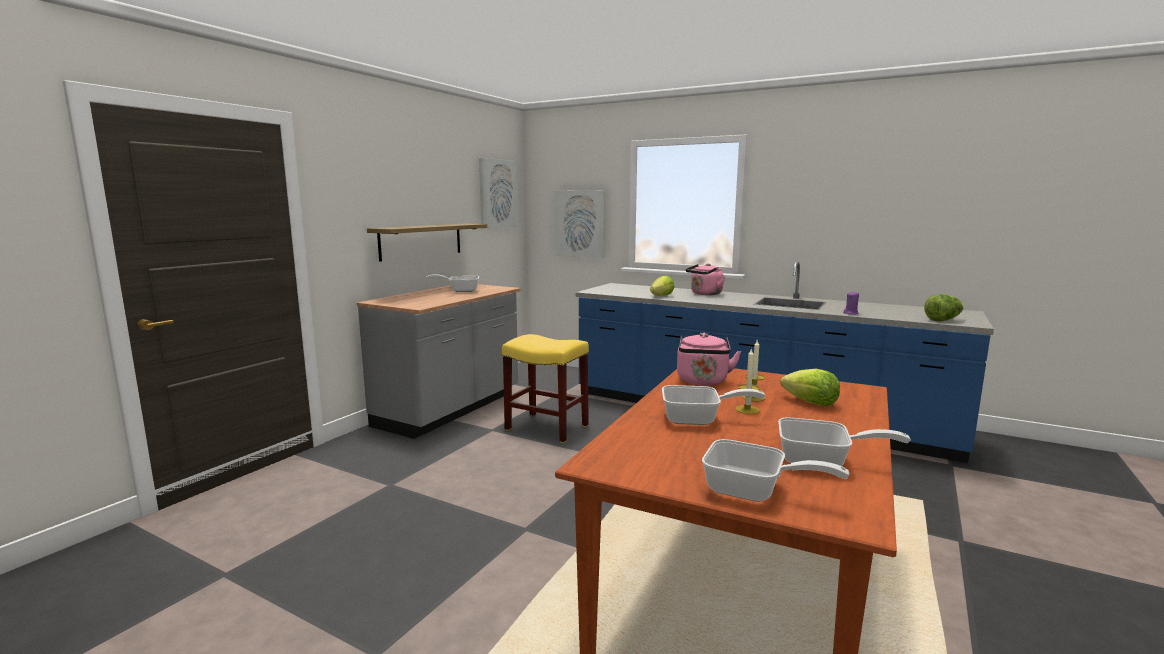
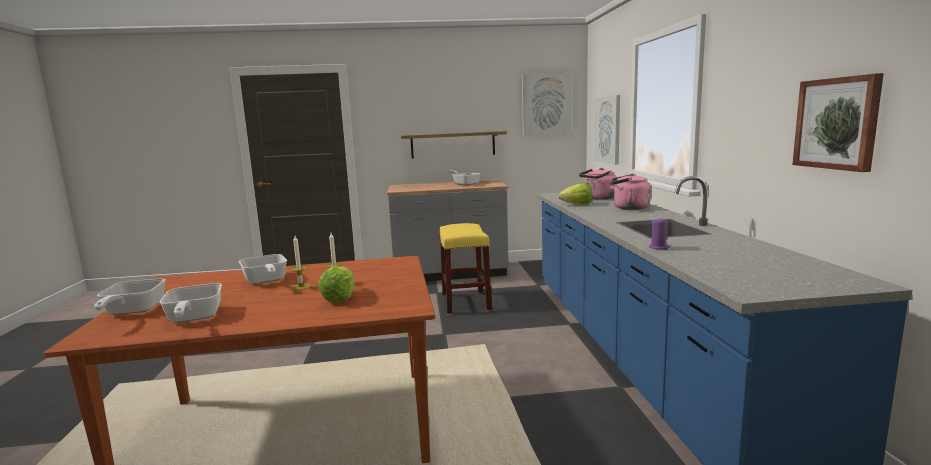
camera: 55 degrees right, 0 degrees up
pink kettle [677,333,741,386] -> pink kettle moved to [579,168,616,200]
lettuce [924,294,964,321] -> none
none -> picture [793,73,884,172]

